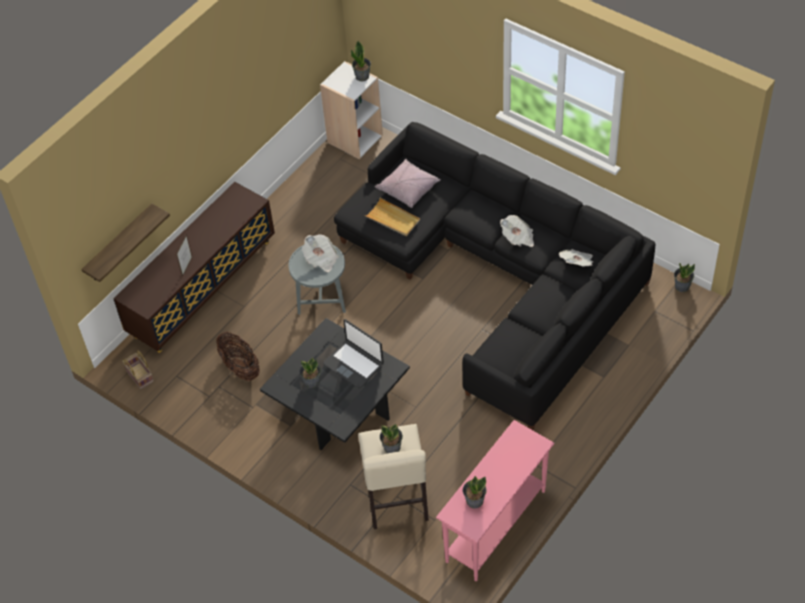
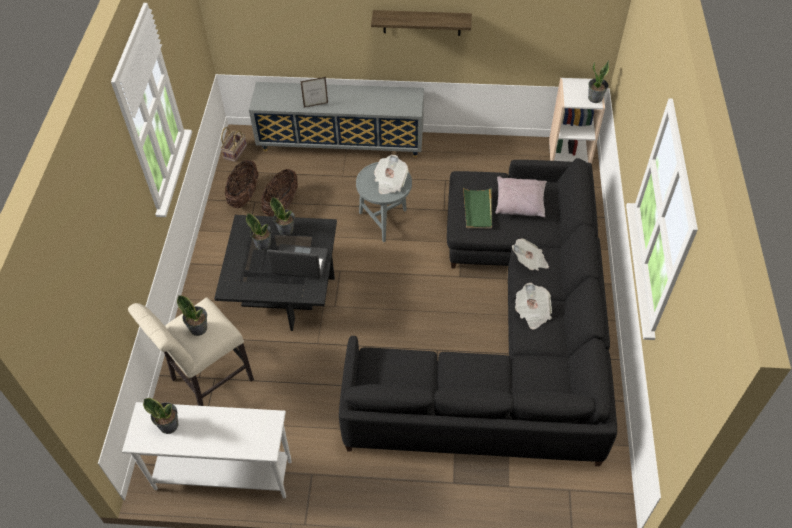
camera: 55 degrees right, 0 degrees up
shelf [81,204,170,282] -> shelf moved to [371,10,472,36]
brown tv stand [113,182,275,353] -> grey tv stand [249,82,424,158]
laptop [323,319,384,388] -> laptop turned 90 degrees clockwise [267,244,328,279]
beige tray [364,198,420,236] -> green tray [463,187,492,228]
pink console table [436,420,554,581] -> white console table [122,402,292,498]
newspaper [559,249,593,267] -> newspaper moved to [512,239,549,271]
potted plant [674,263,695,292] -> potted plant moved to [270,197,295,236]
none -> basket [225,160,258,208]

